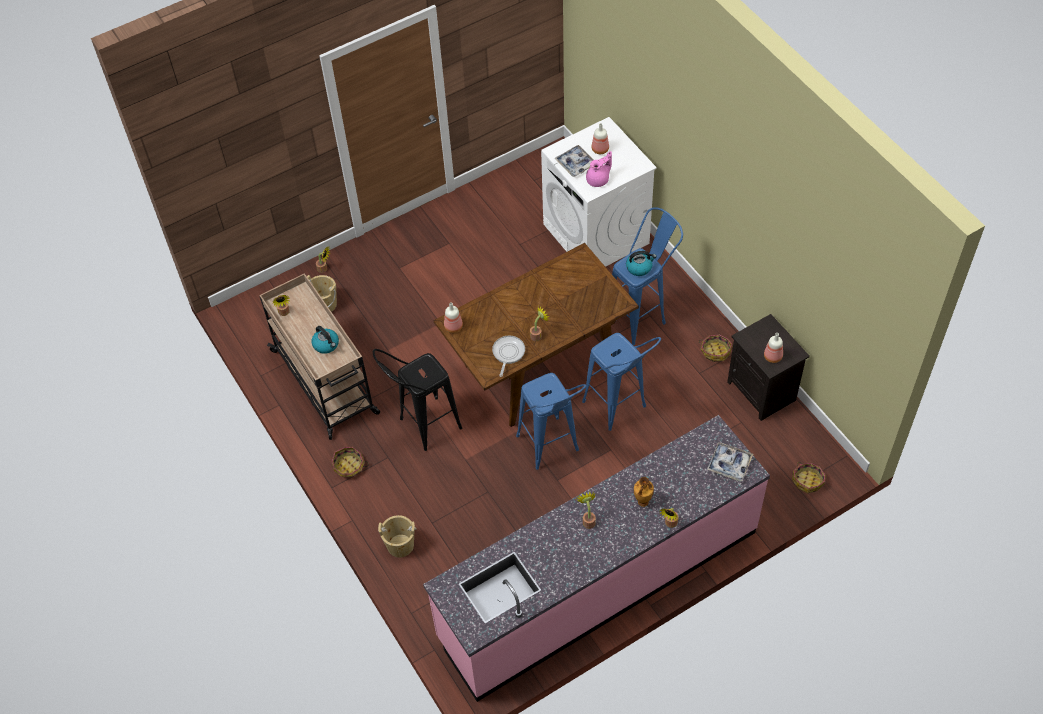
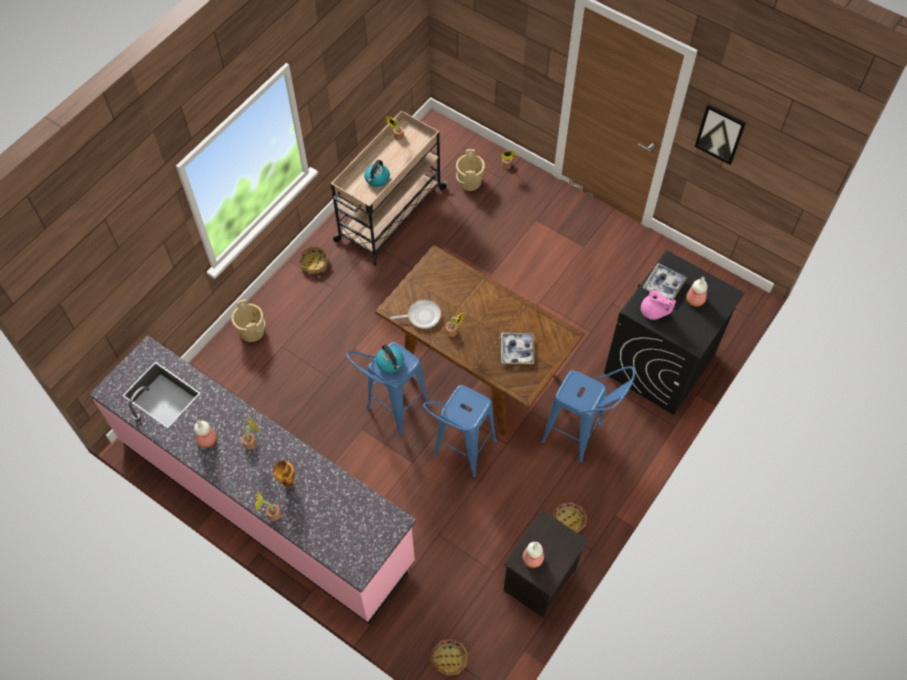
camera: 65 degrees right, 5 degrees up
black stool [373,349,462,451] -> none
bottle [444,302,463,333] -> bottle moved to [194,420,217,448]
white washing machine [541,117,657,267] -> black washing machine [604,250,745,415]
kettle [626,251,657,276] -> kettle moved to [376,344,404,373]
tray [707,442,753,481] -> tray moved to [501,333,534,364]
none -> picture [695,104,746,165]

